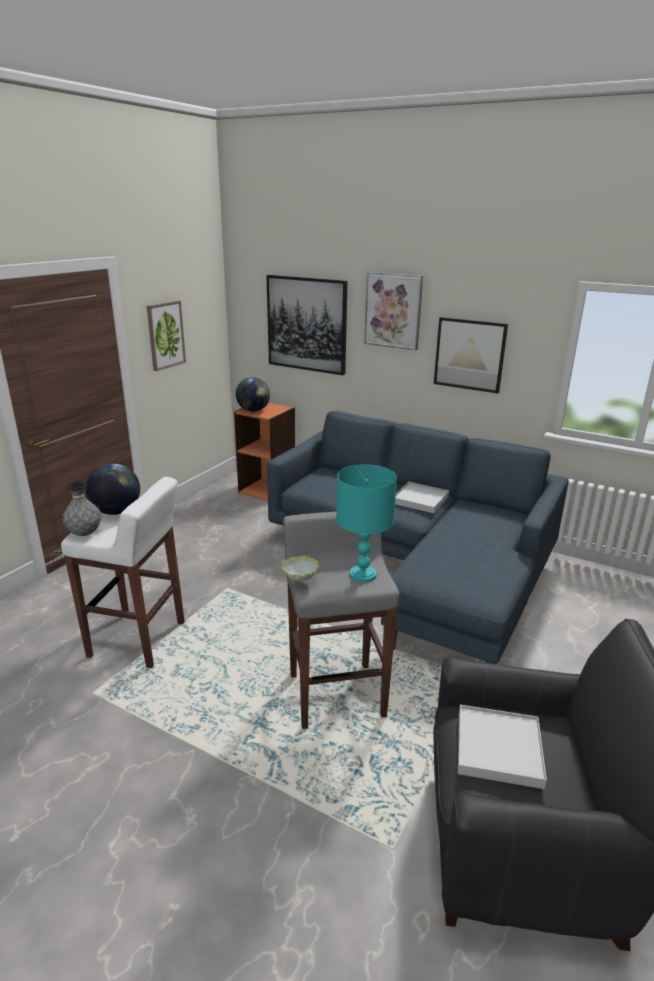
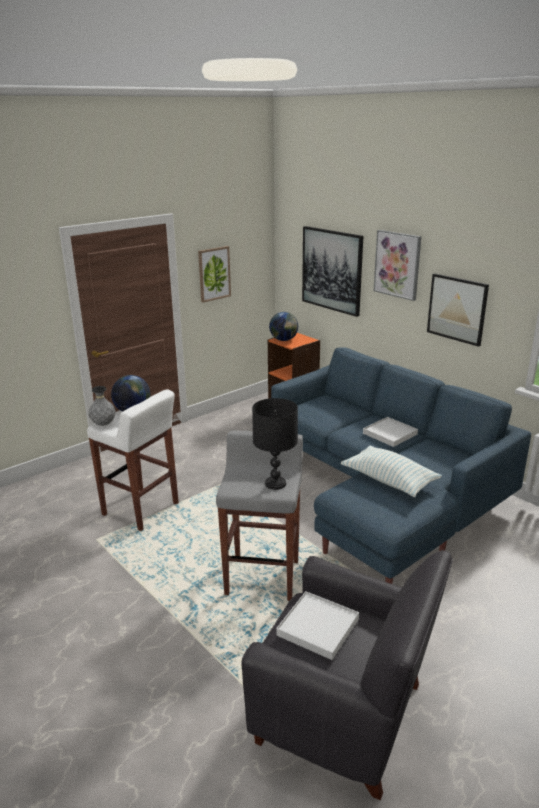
camera: 20 degrees right, 0 degrees up
bowl [281,556,319,582] -> none
turquoise table lamp [336,464,397,582] -> black table lamp [252,398,298,490]
none -> pillow [341,446,442,497]

